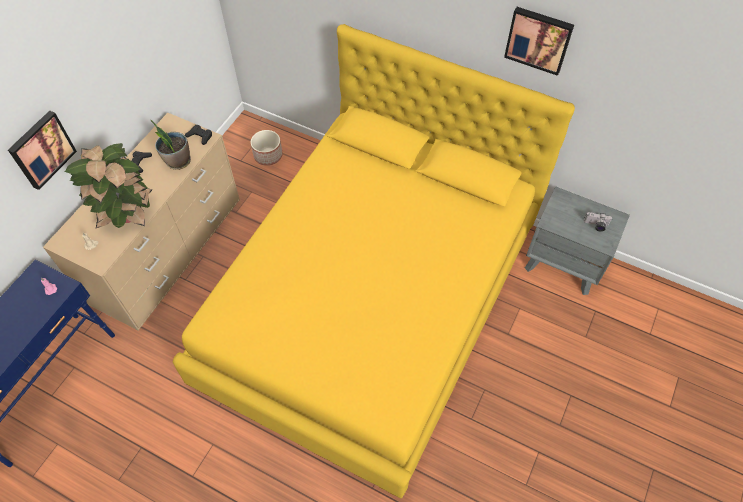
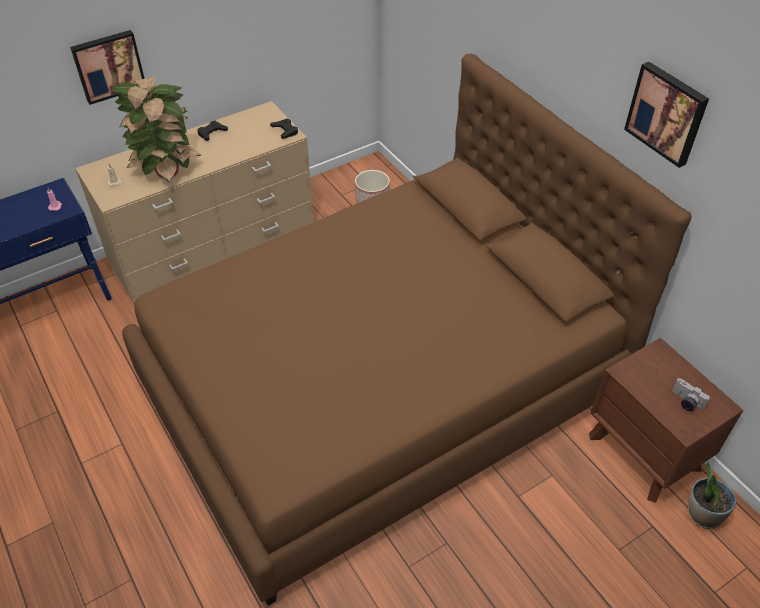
camera: 30 degrees right, 10 degrees down
potted plant [150,119,191,170] -> potted plant moved to [688,462,736,529]
yellow bed [173,24,575,499] -> brown bed [122,53,691,606]
grey nightstand [525,187,630,295] -> brown nightstand [589,338,743,503]

